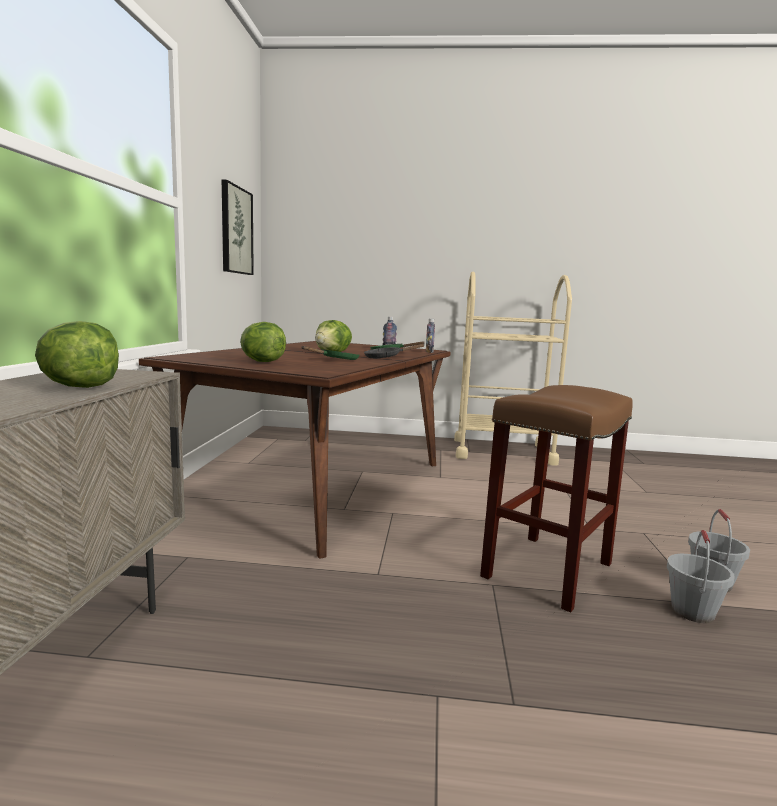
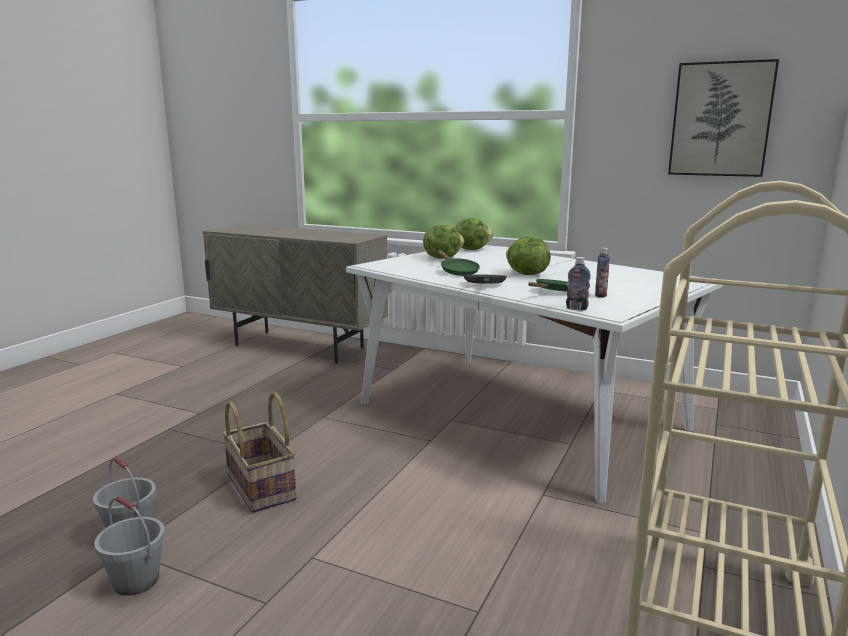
camera: 110 degrees right, 5 degrees up
lettuce [35,321,119,388] -> lettuce moved to [455,219,494,250]
brown dining table [139,341,450,558] -> white dining table [346,245,723,503]
brown stool [480,385,633,612] -> basket [222,392,297,513]

